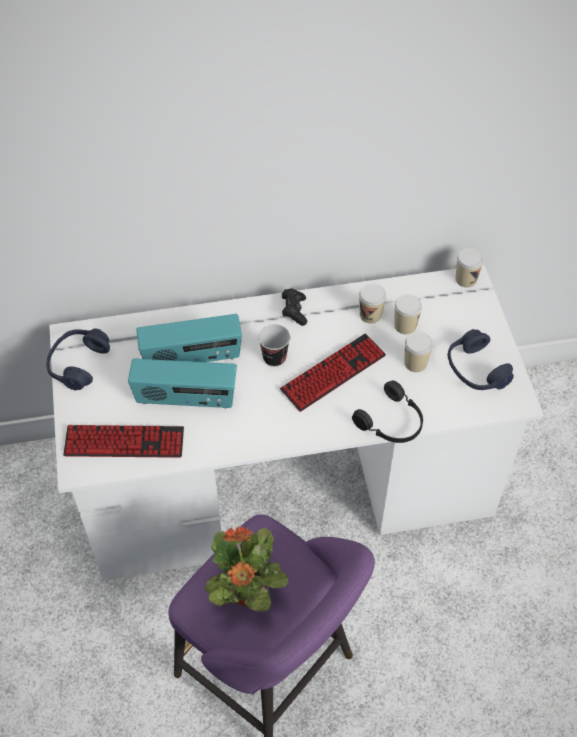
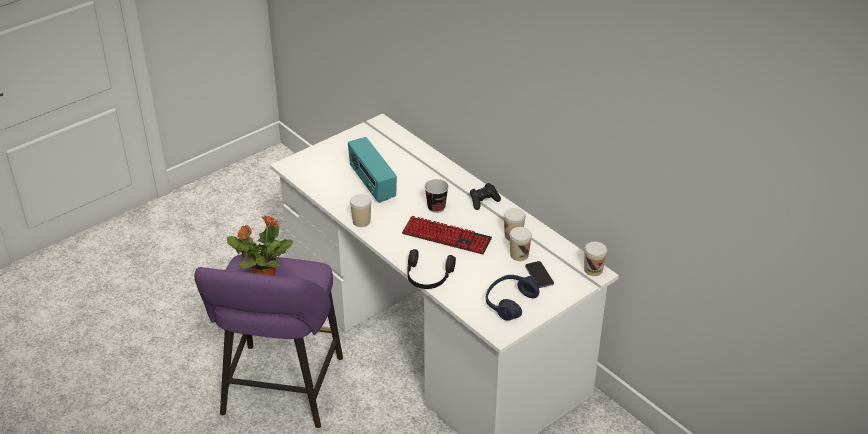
camera: 60 degrees right, 15 degrees down
blue headphones [46,329,110,390] -> none
keyboard [63,425,184,458] -> none
radio [136,314,242,362] -> none
cup [404,331,433,372] -> cup moved to [350,194,371,227]
none -> phone [525,261,554,288]

